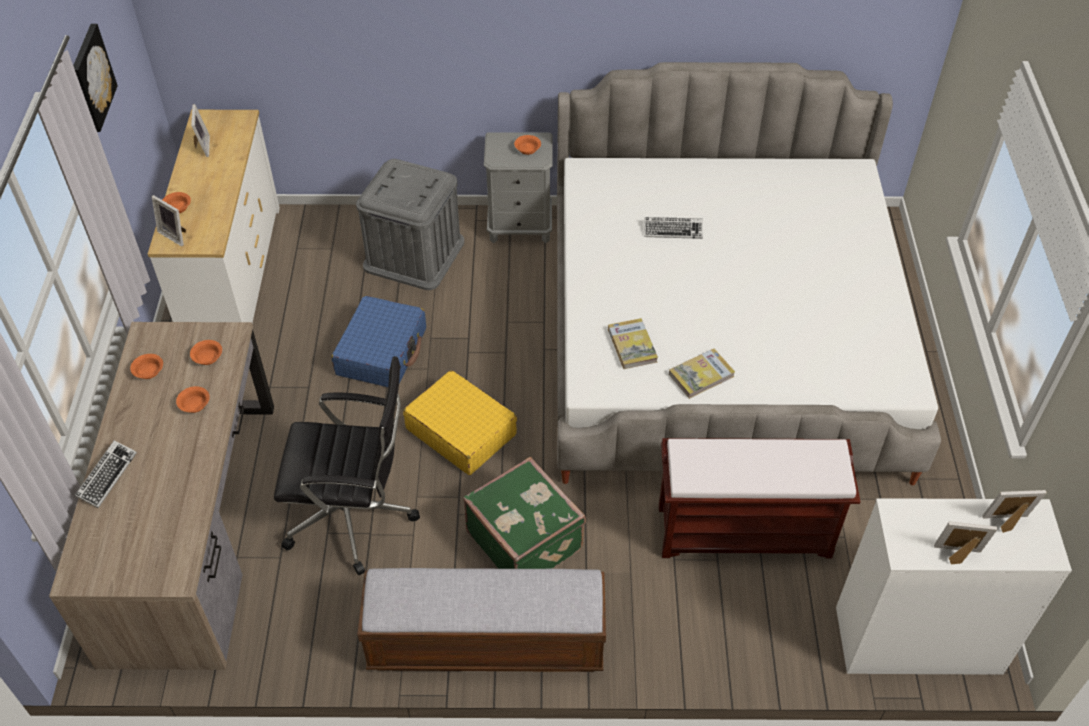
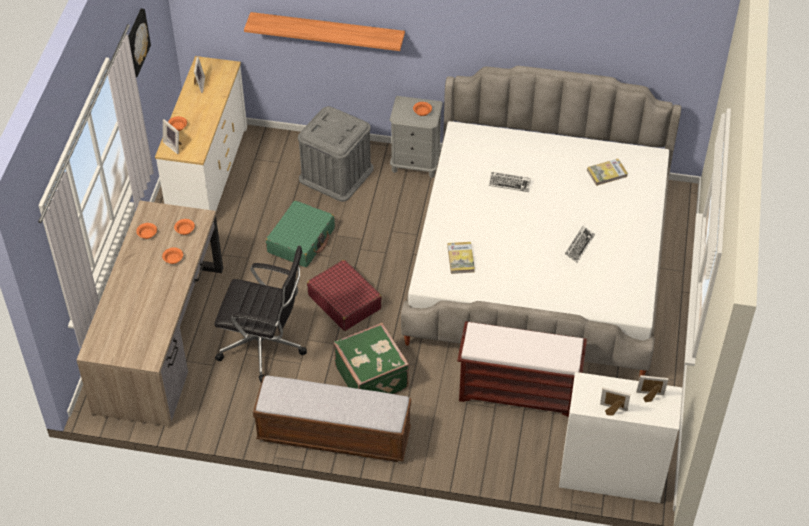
camera: 10 degrees right, 0 degrees up
keyboard [75,440,137,508] -> keyboard moved to [565,226,595,262]
blue suitcase [331,296,426,387] -> green suitcase [266,200,335,267]
yellow suitcase [403,370,517,475] -> red suitcase [307,260,382,331]
book [669,349,735,399] -> book moved to [587,159,628,186]
none -> shelf [244,12,405,51]

